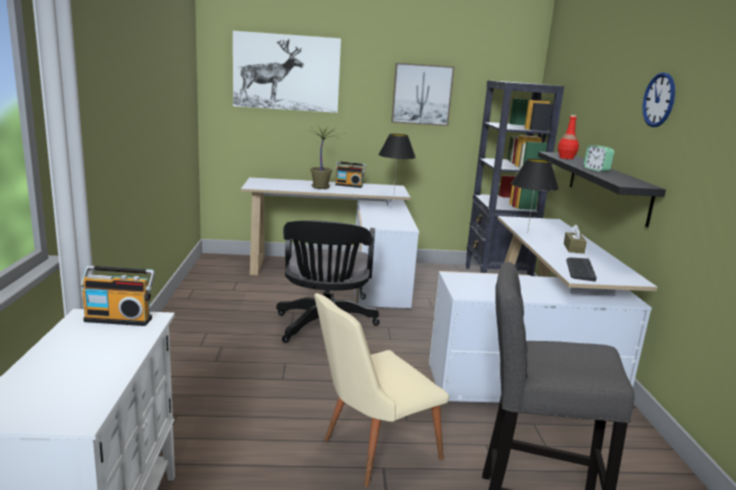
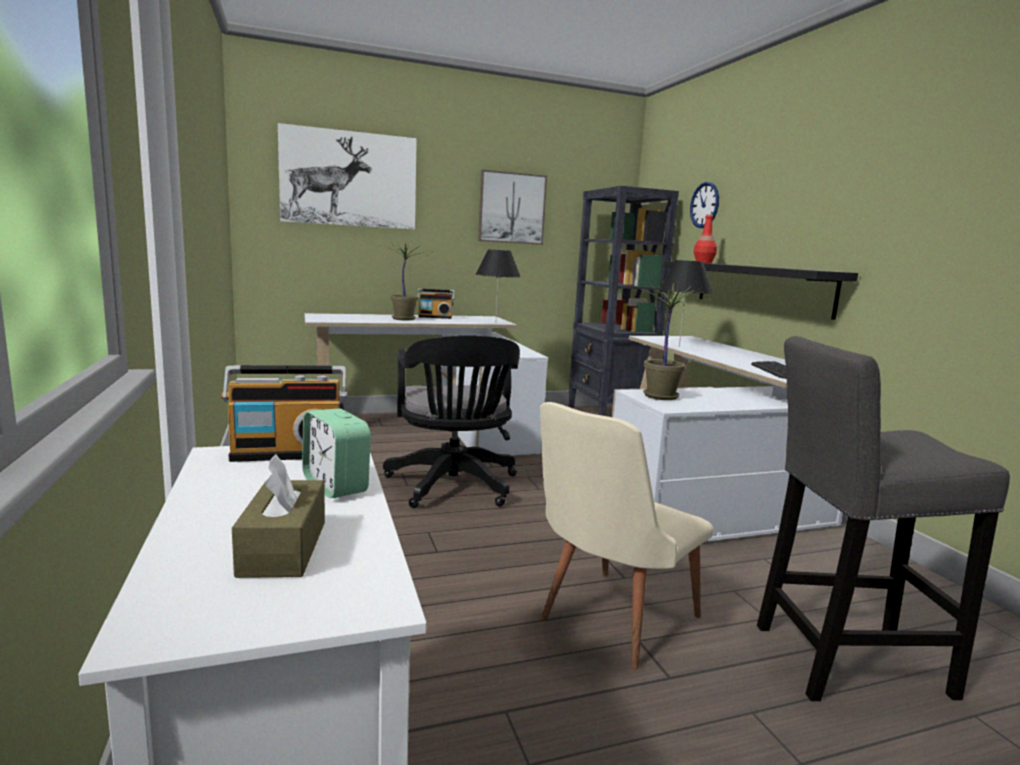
camera: 15 degrees left, 5 degrees down
brown tissue box [564,225,587,254] -> brown tissue box moved to [232,454,325,578]
alarm clock [584,145,614,172] -> alarm clock moved to [302,408,371,498]
wall clock [642,72,675,127] -> wall clock moved to [690,182,719,228]
none -> potted plant [639,283,716,400]

